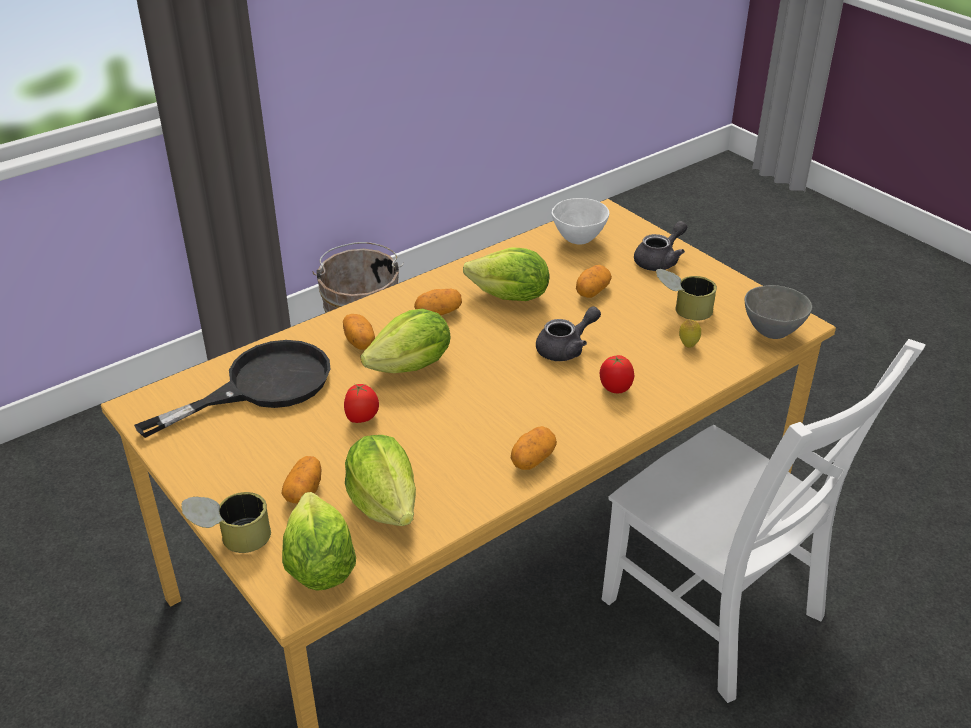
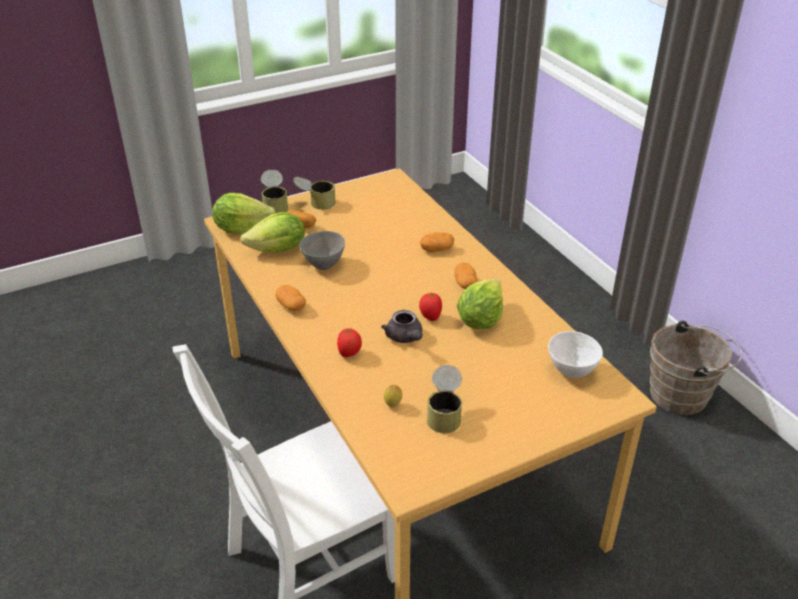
camera: 100 degrees right, 0 degrees up
black frying pan [134,340,330,438] -> none
tomato [344,384,379,423] -> tomato moved to [419,292,442,321]
lettuce [361,309,451,373] -> none
potato [576,265,612,298] -> none
grey teapot [634,221,687,271] -> none
grey bowl [745,285,812,339] -> grey bowl moved to [300,231,345,270]
none -> can [293,177,336,210]

